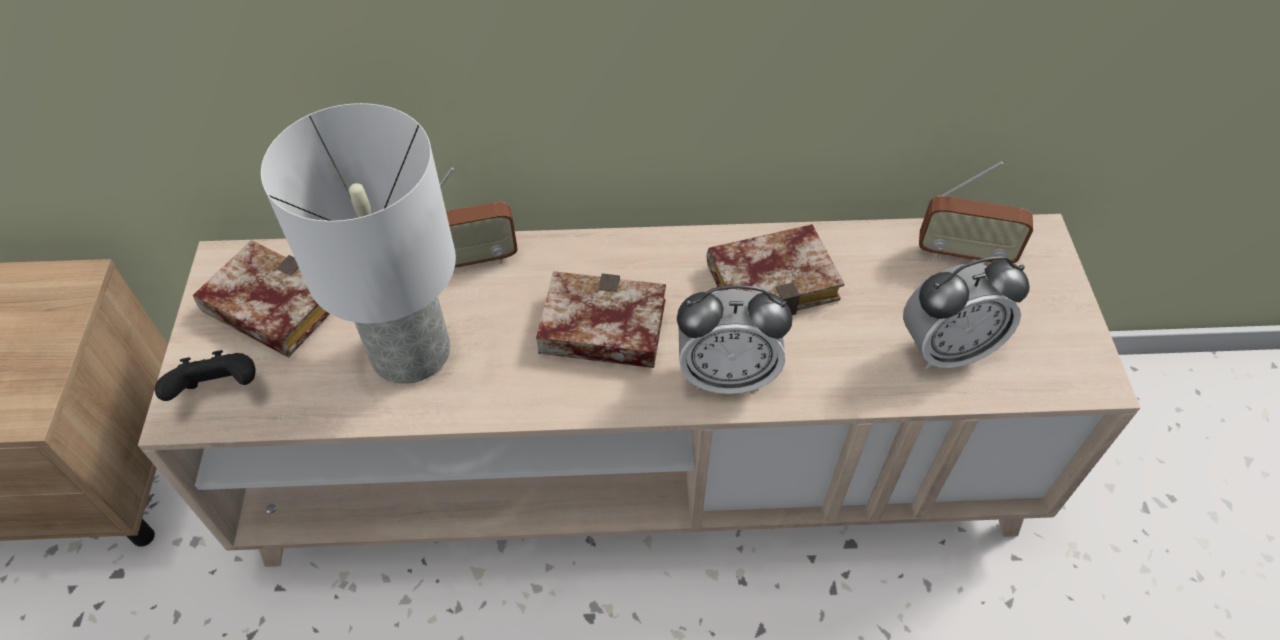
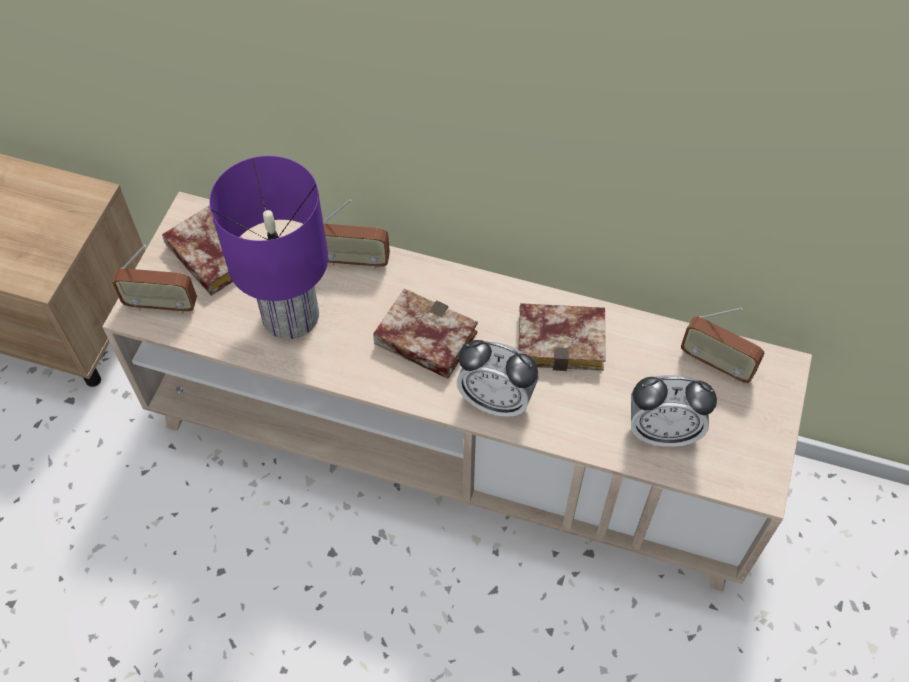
camera: 20 degrees right, 5 degrees up
black game controller [155,350,256,401] -> radio [112,245,197,314]
white table lamp [261,103,456,384] -> purple table lamp [209,156,328,339]

